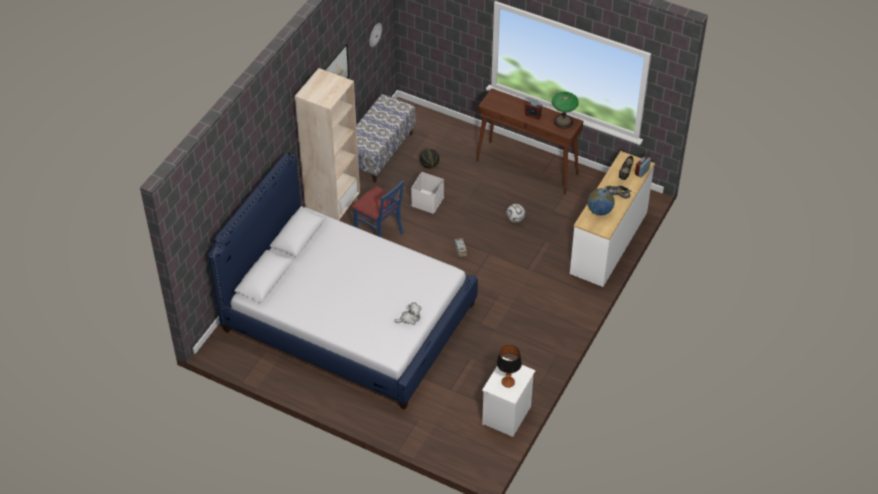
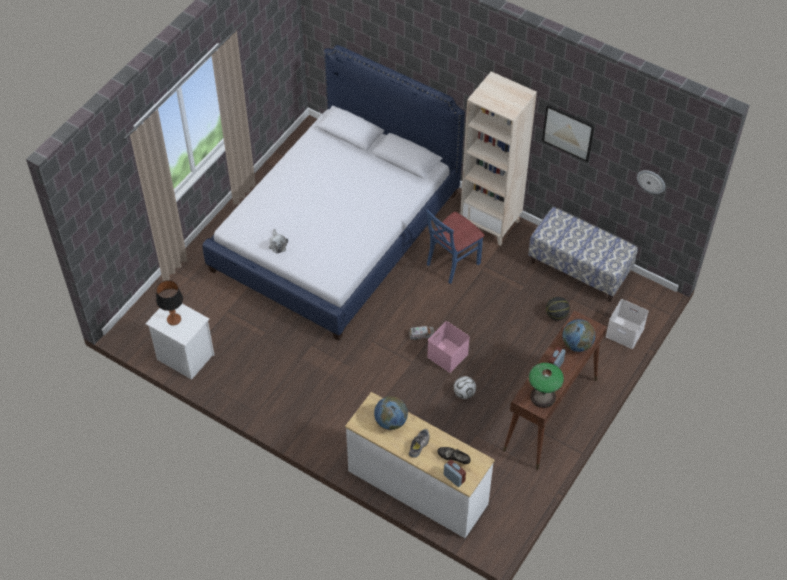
camera: 95 degrees right, 5 degrees up
white storage box [411,172,444,214] -> white storage box moved to [606,299,649,349]
none -> pink storage box [427,321,470,373]
none -> globe [563,319,595,352]

